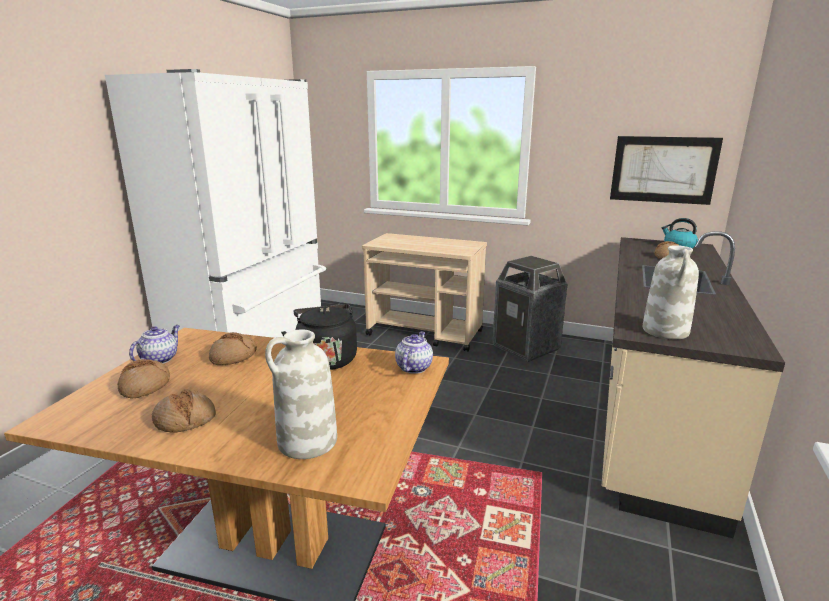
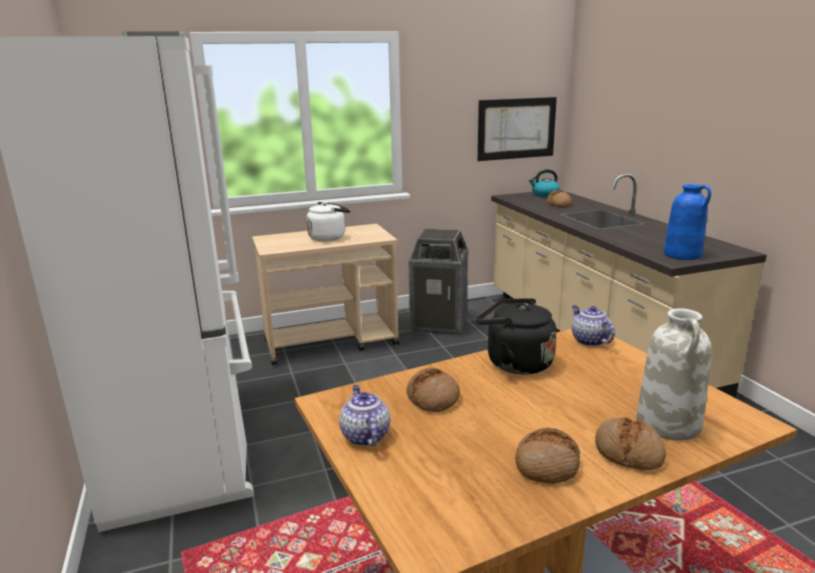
camera: 40 degrees left, 0 degrees up
bread [118,359,170,399] -> bread moved to [595,417,666,470]
white vase [643,245,699,339] -> blue vase [664,184,711,260]
none -> white kettle [307,202,351,241]

